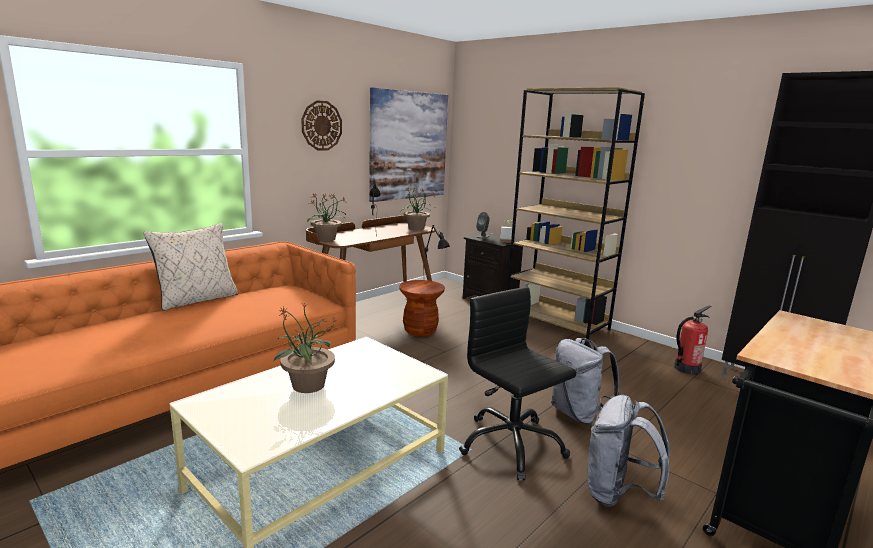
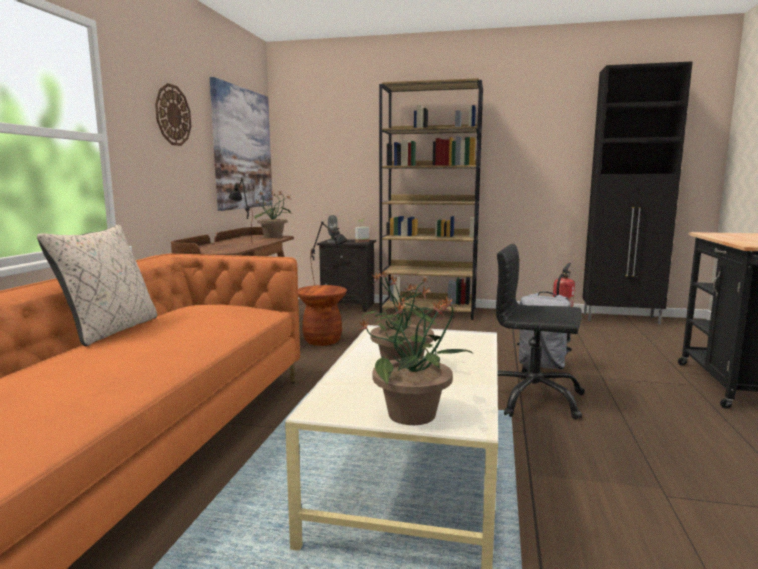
camera: 30 degrees left, 5 degrees down
potted plant [307,194,346,241] -> potted plant moved to [358,295,474,425]
grey backpack [587,395,670,507] -> none

